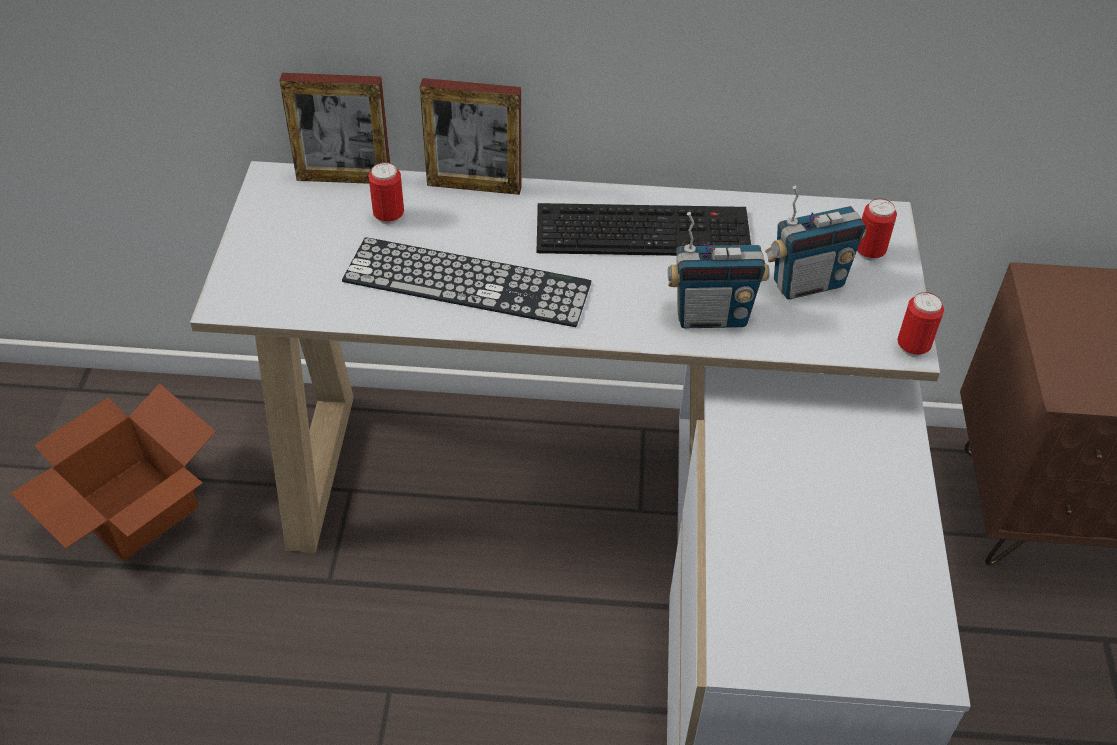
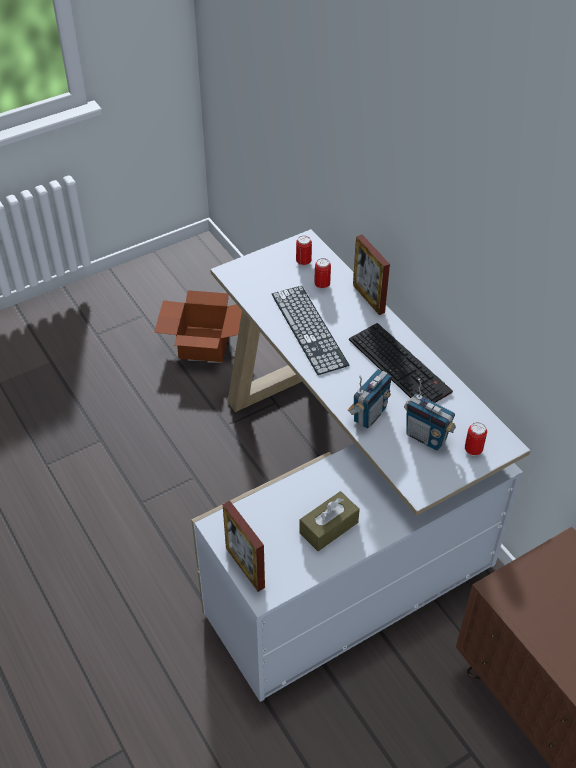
camera: 55 degrees right, 0 degrees up
picture frame [279,73,390,184] -> picture frame moved to [223,501,265,592]
radio [668,212,770,328] -> radio turned 105 degrees counterclockwise [348,369,392,429]
can [897,292,944,357] -> can moved to [296,236,312,266]
none -> brown tissue box [299,491,360,551]

